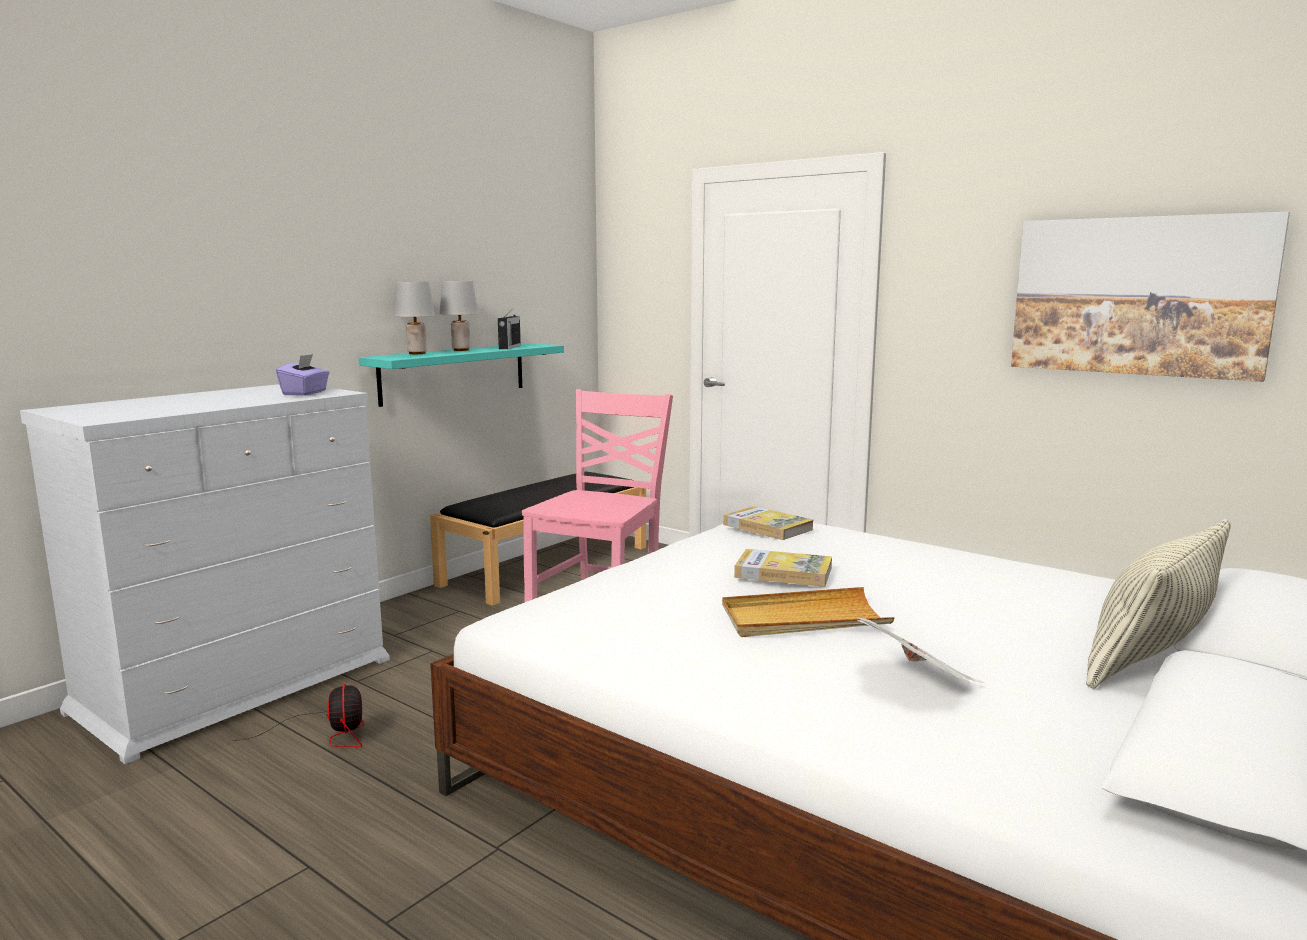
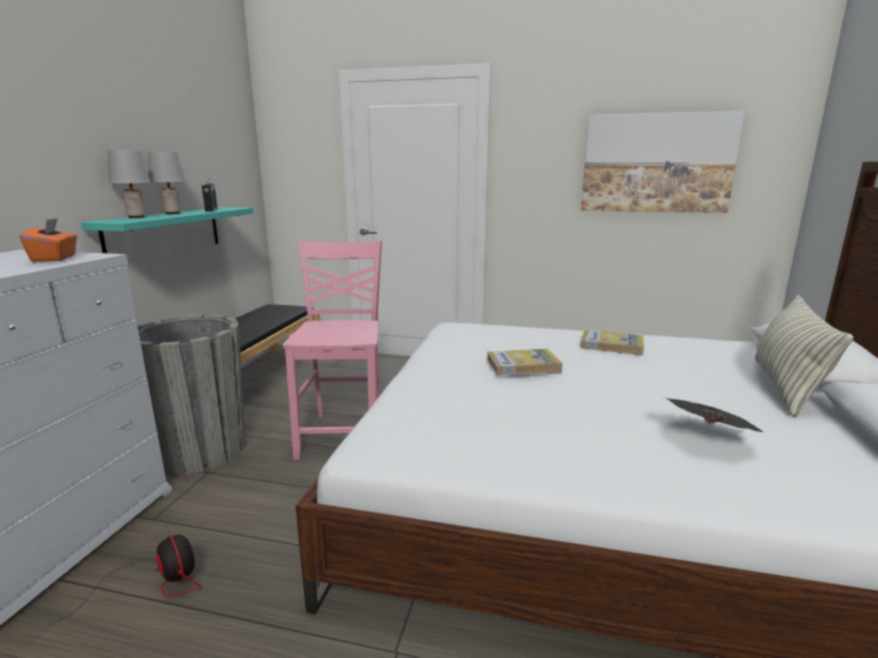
camera: 25 degrees left, 5 degrees up
purple tissue box [276,354,330,396] -> orange tissue box [20,218,77,262]
beige tray [722,587,895,637] -> none
book [723,506,813,540] -> book moved to [580,330,644,355]
none -> grey planter [138,314,245,474]

